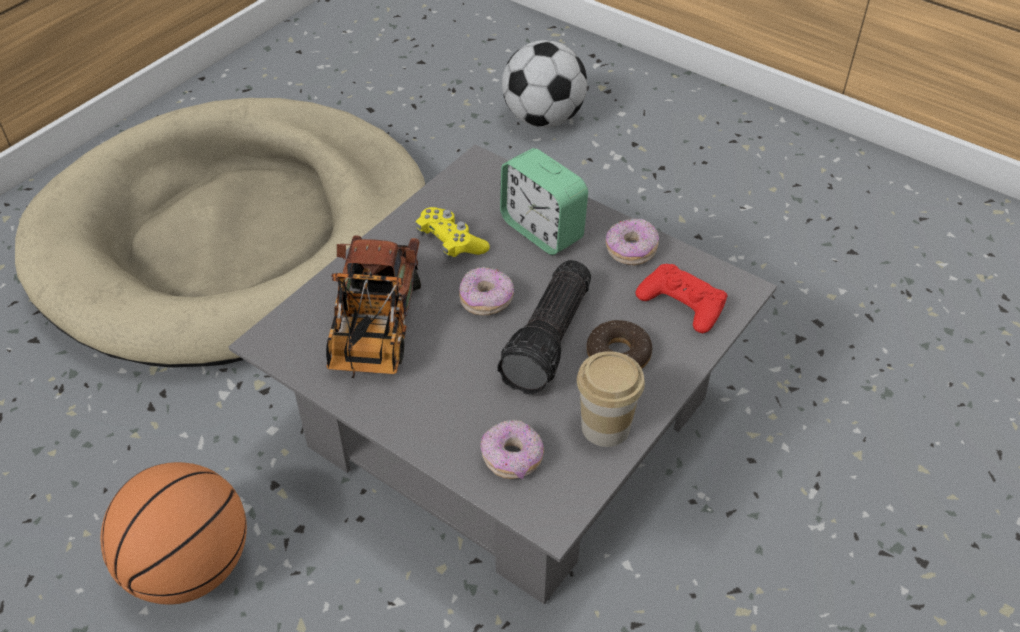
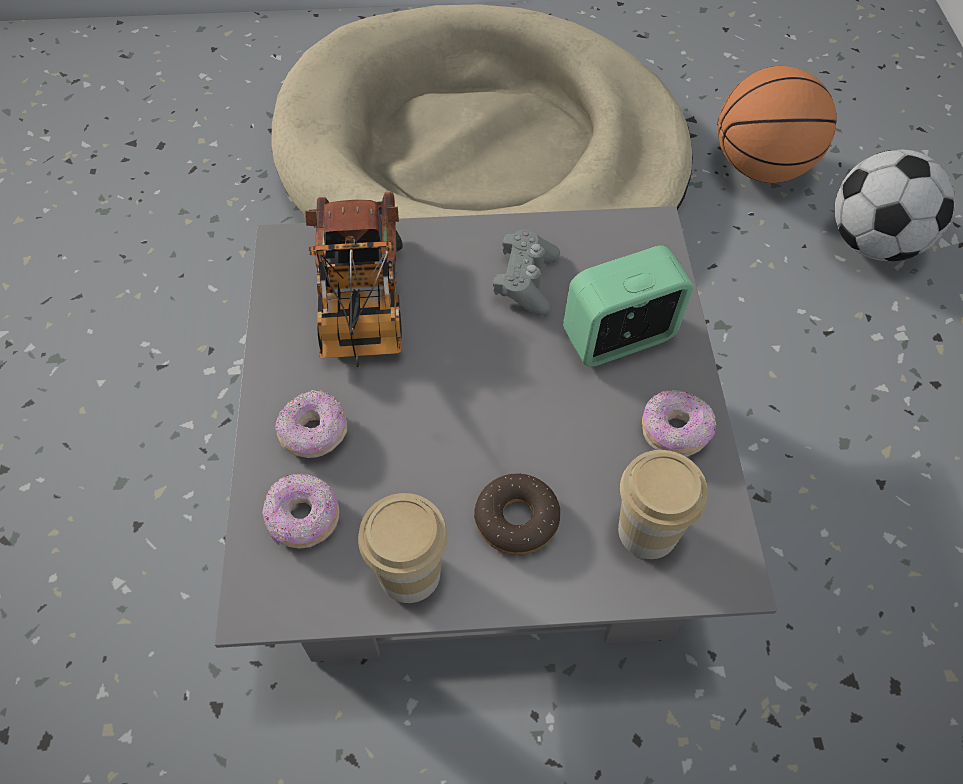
camera: 50 degrees right, 10 degrees up
basketball [100,462,247,605] -> basketball moved to [718,66,837,183]
toy truck [326,235,421,378] -> toy truck turned 60 degrees counterclockwise [305,192,403,367]
yellow game controller [416,207,490,260] -> grey game controller [493,230,560,315]
donut [459,267,514,315] -> donut moved to [275,390,347,458]
flashlight [497,260,591,395] -> none
alarm clock [500,148,588,255] -> alarm clock turned 60 degrees clockwise [563,245,694,367]
red game controller [635,264,728,333] -> cup [618,450,708,559]

